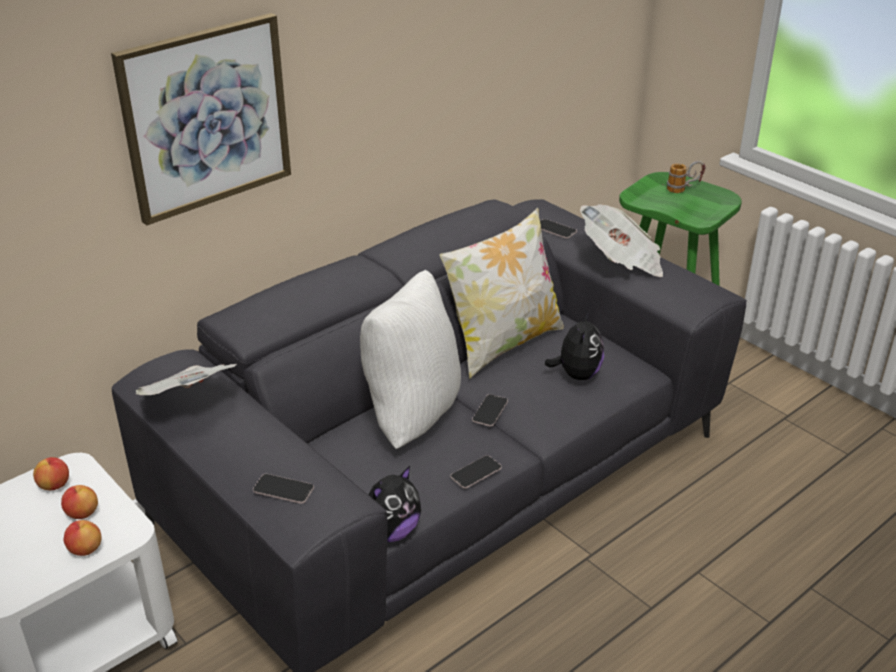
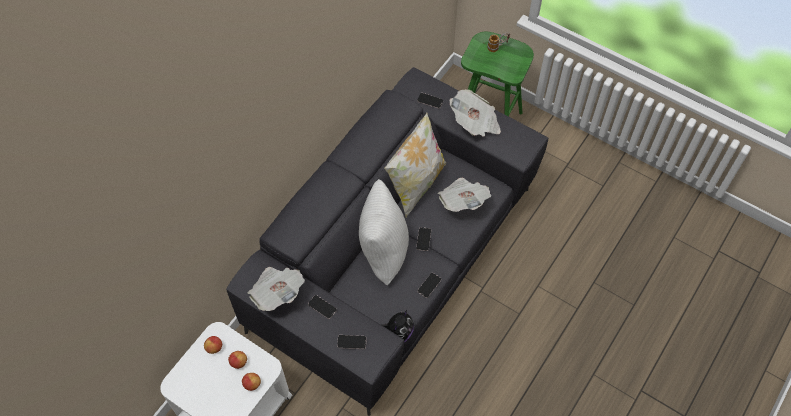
camera: 15 degrees left, 25 degrees up
picture [111,13,291,225] -> none
plush toy [545,311,604,380] -> newspaper [438,178,491,212]
none -> phone [308,295,337,319]

